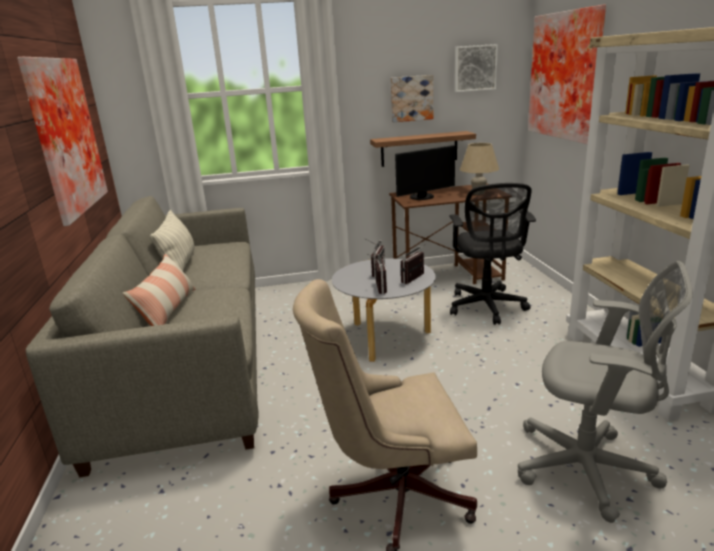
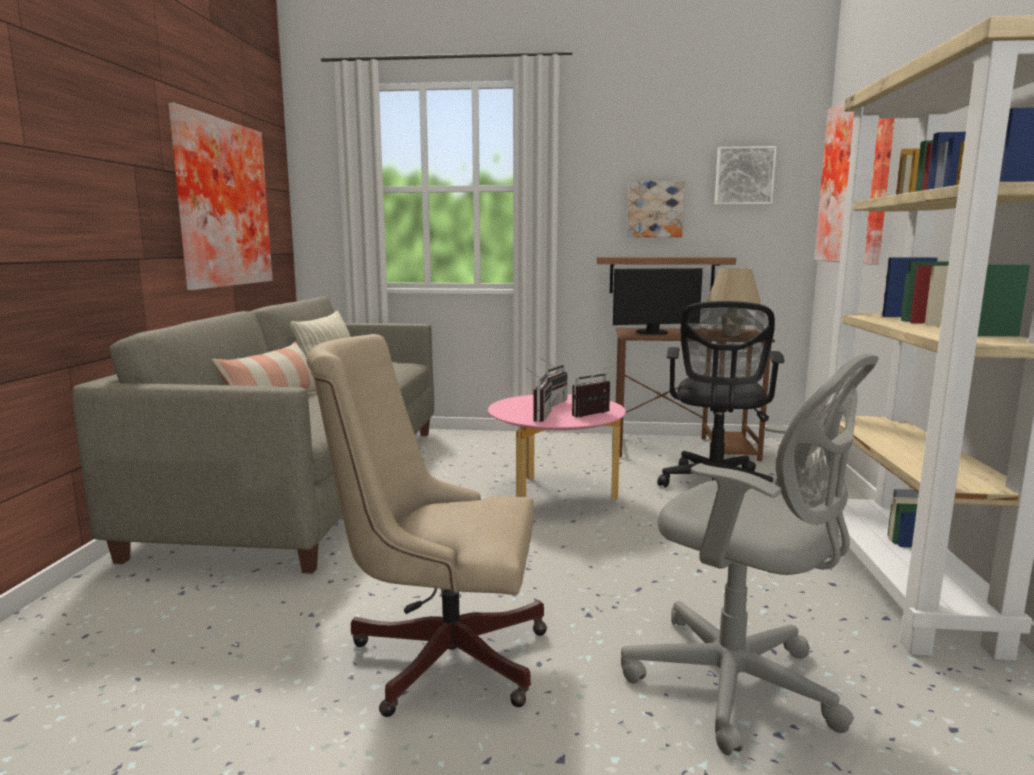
camera: 15 degrees right, 10 degrees down
grey coffee table [332,258,436,362] -> pink coffee table [488,394,626,500]

